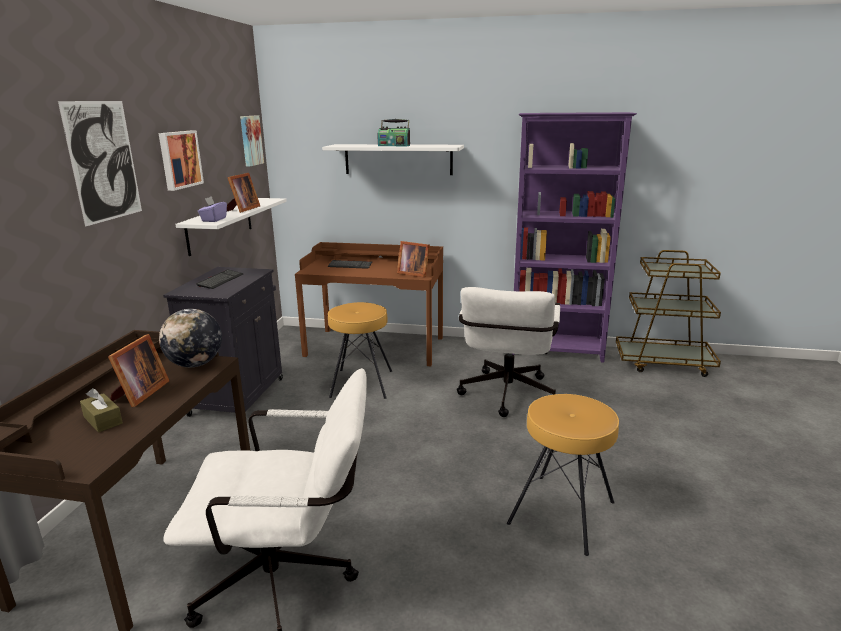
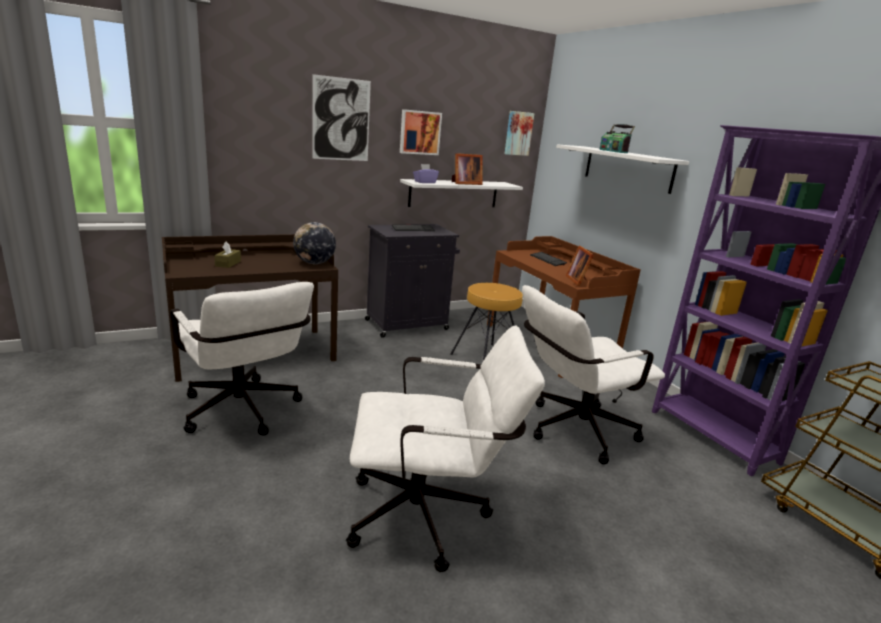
camera: 50 degrees right, 0 degrees up
picture frame [108,334,169,407] -> none
brown stool [507,394,619,556] -> white office chair [346,325,545,572]

